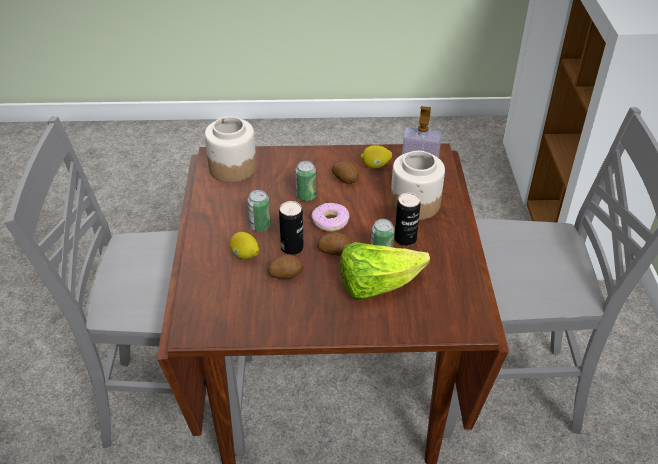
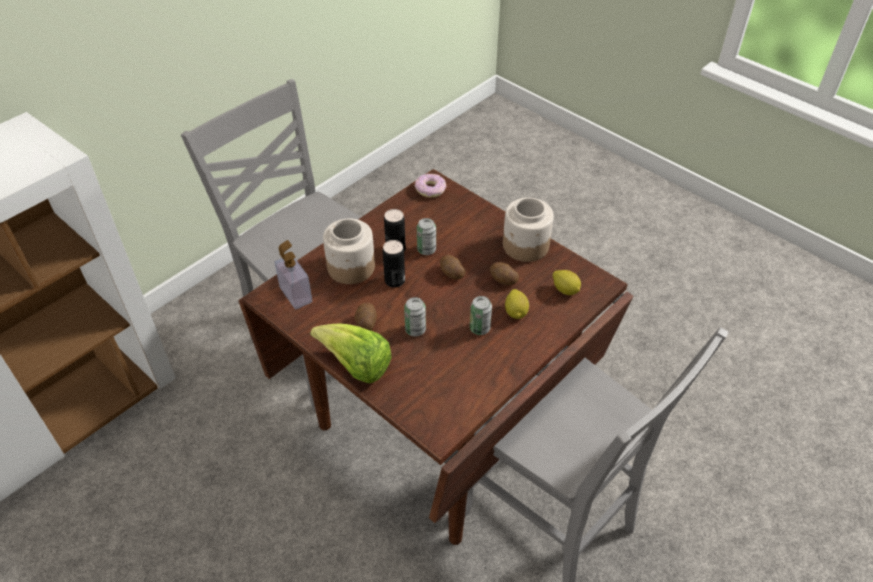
camera: 135 degrees left, 5 degrees up
jar [205,116,257,183] -> jar moved to [503,198,554,262]
can [279,201,304,255] -> can moved to [383,240,405,288]
donut [312,203,350,231] -> donut moved to [415,174,446,198]
lettuce [340,242,430,299] -> lettuce moved to [310,323,392,383]
lemon [360,145,392,169] -> lemon moved to [553,270,581,295]

